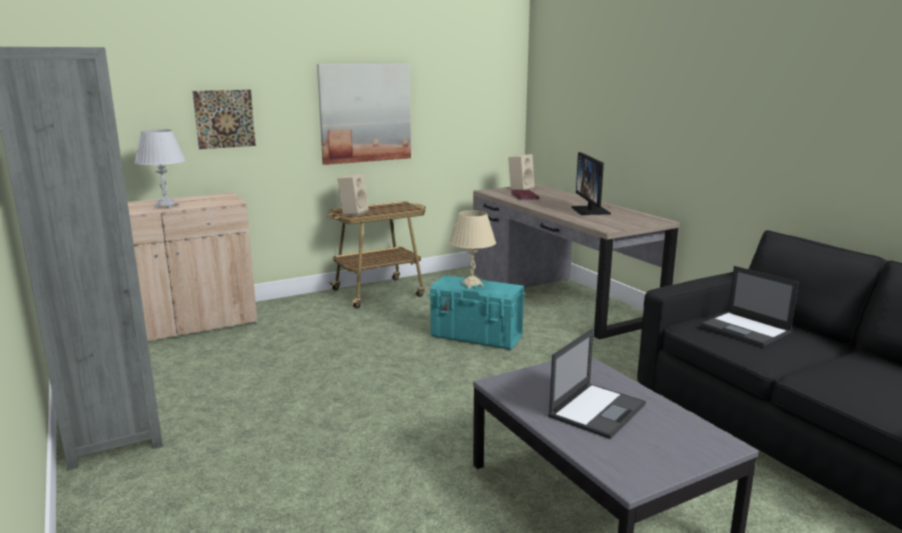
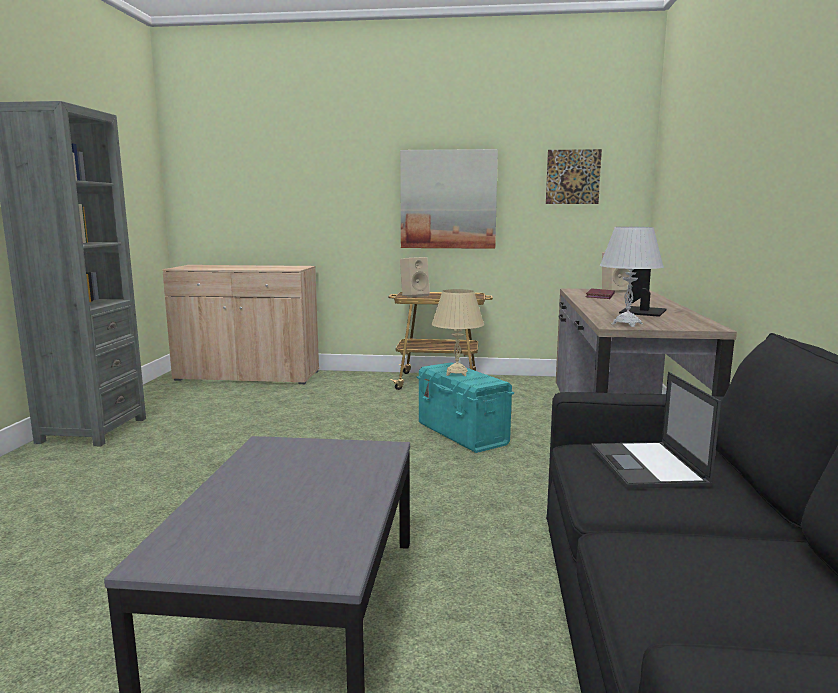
camera: 35 degrees right, 5 degrees down
white table lamp [134,129,186,209] -> white table lamp moved to [600,227,664,327]
picture [193,90,256,149] -> picture moved to [546,149,602,204]
laptop [548,328,646,439] -> none

